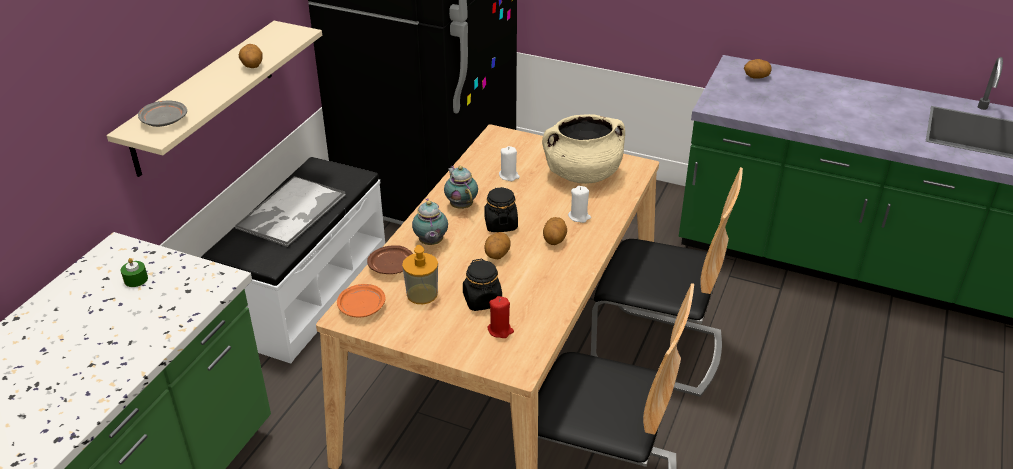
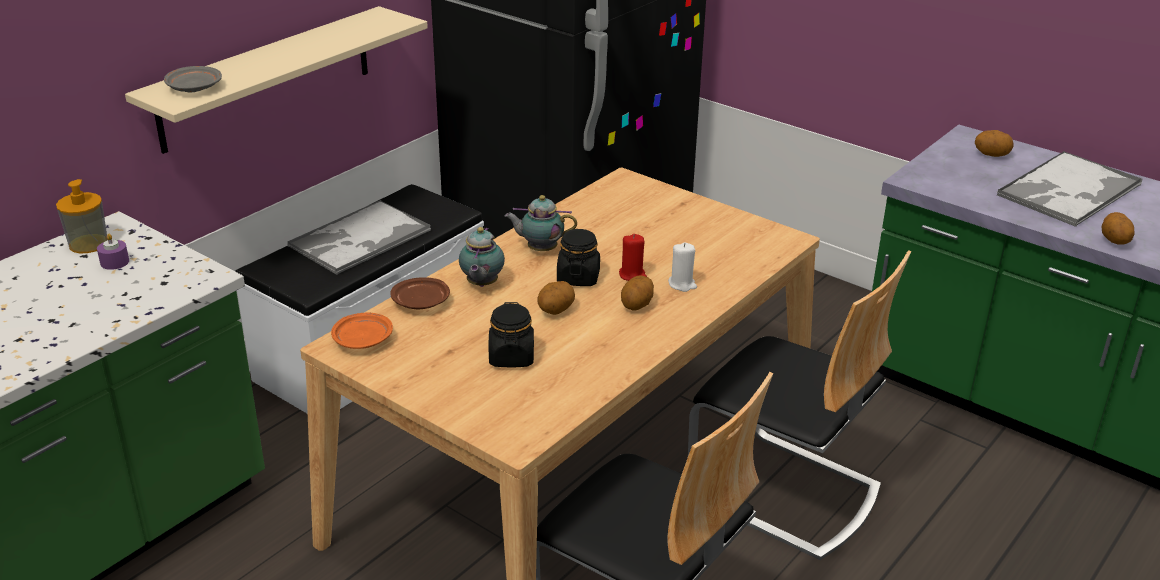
camera: 15 degrees right, 5 degrees down
green candle [121,258,148,287] -> purple candle [97,234,129,270]
potato [239,44,263,68] -> potato moved to [1101,212,1135,244]
soap dispenser [402,245,438,304] -> soap dispenser moved to [56,179,108,253]
teapot [444,166,478,209] -> teapot turned 75 degrees counterclockwise [505,195,577,251]
red candle [487,296,514,338] -> red candle moved to [619,234,647,281]
white candle [499,146,520,181] -> none
beige cooking pot [542,114,625,184] -> none
none -> tray [997,151,1143,227]

